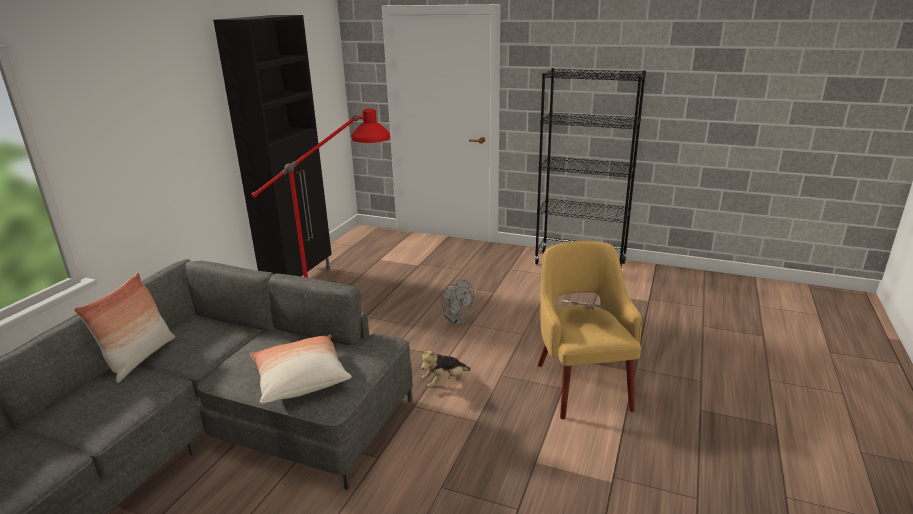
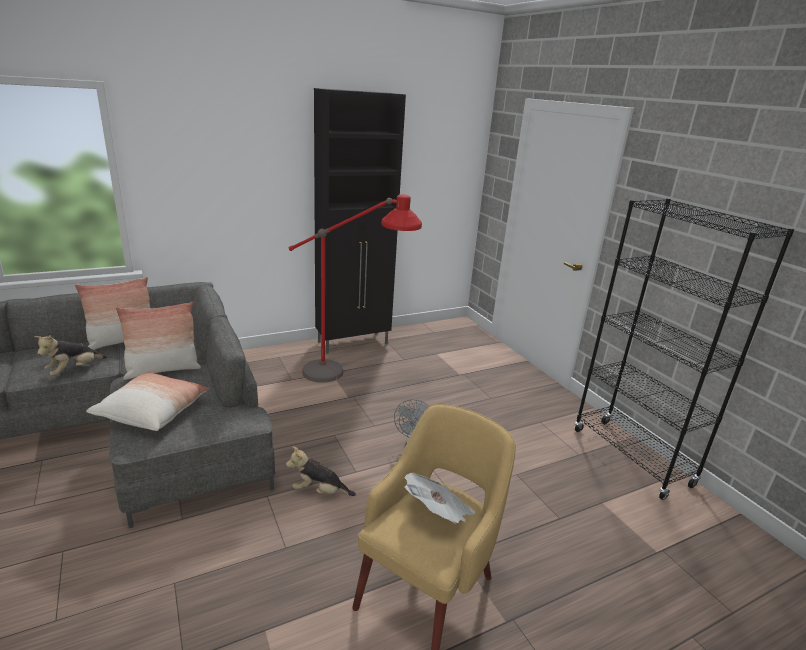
camera: 40 degrees right, 0 degrees up
none -> plush toy [34,335,107,376]
none -> pillow [116,302,201,380]

